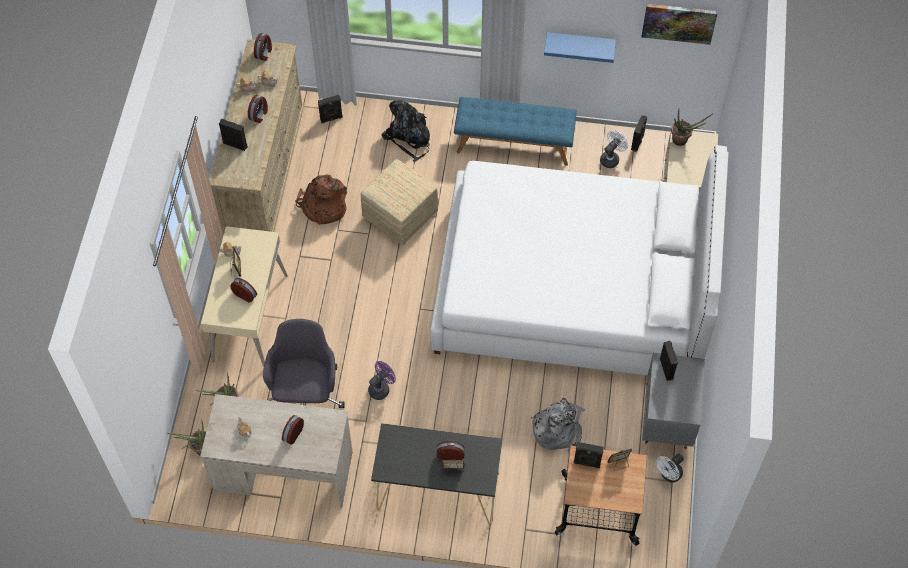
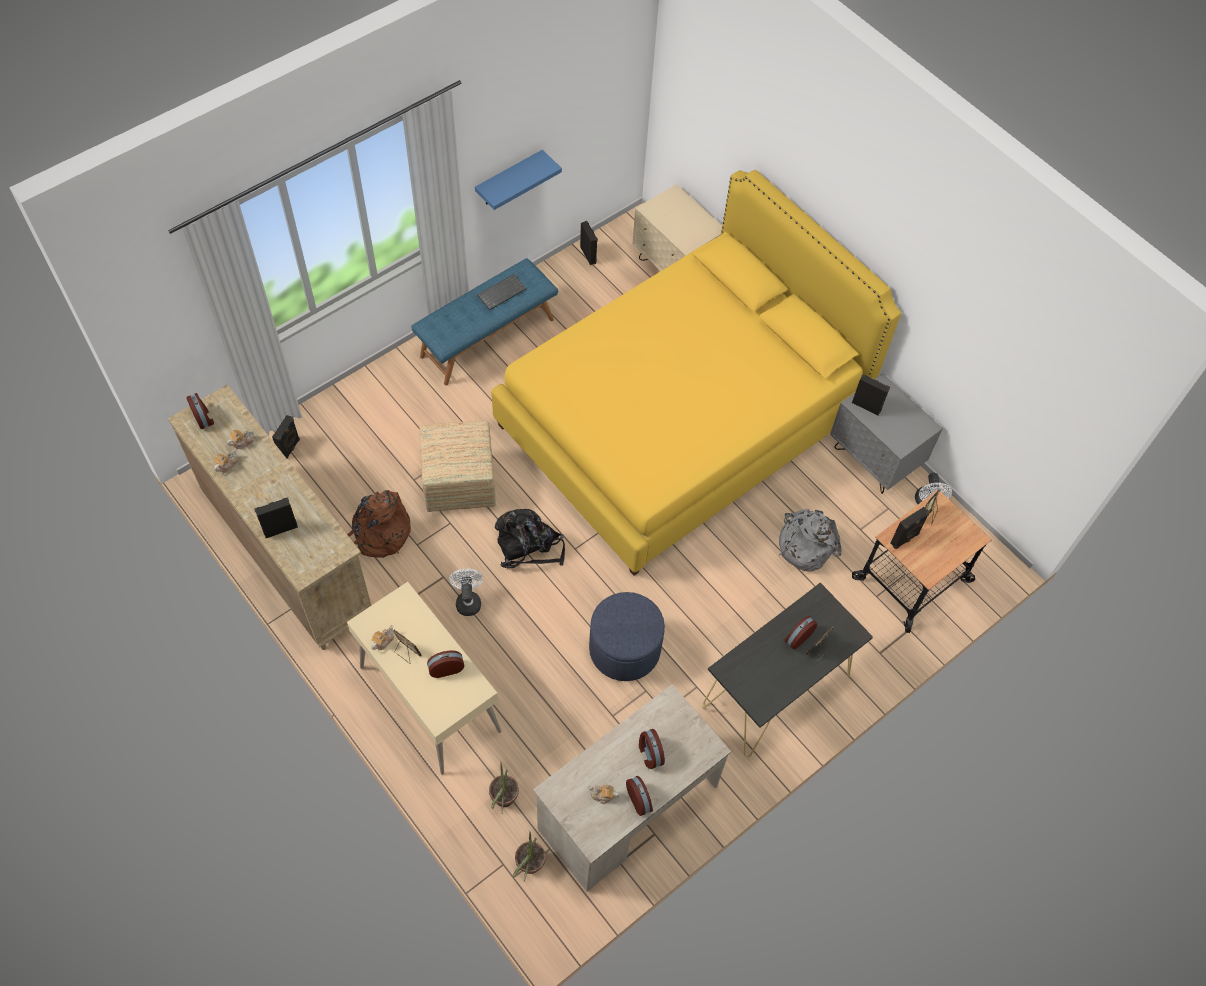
camera: 50 degrees left, 0 degrees up
alarm clock [248,95,268,123] -> alarm clock moved to [626,776,653,816]
grey office chair [263,319,345,408] -> none
purple fan [368,361,396,400] -> blue ottoman [589,592,665,681]
black backpack [382,100,430,162] -> black backpack moved to [495,509,565,569]
white bed [430,145,728,375] -> yellow bed [491,170,901,576]
white fan [600,130,628,168] -> white fan moved to [449,569,484,616]
picture [642,4,718,45] -> none
potted plant [671,109,713,146] -> none
none -> keyboard [477,274,527,310]

